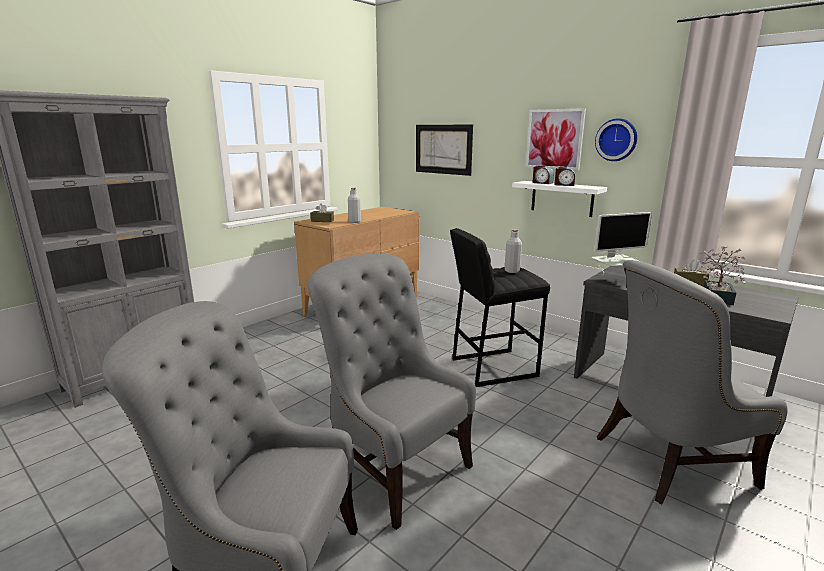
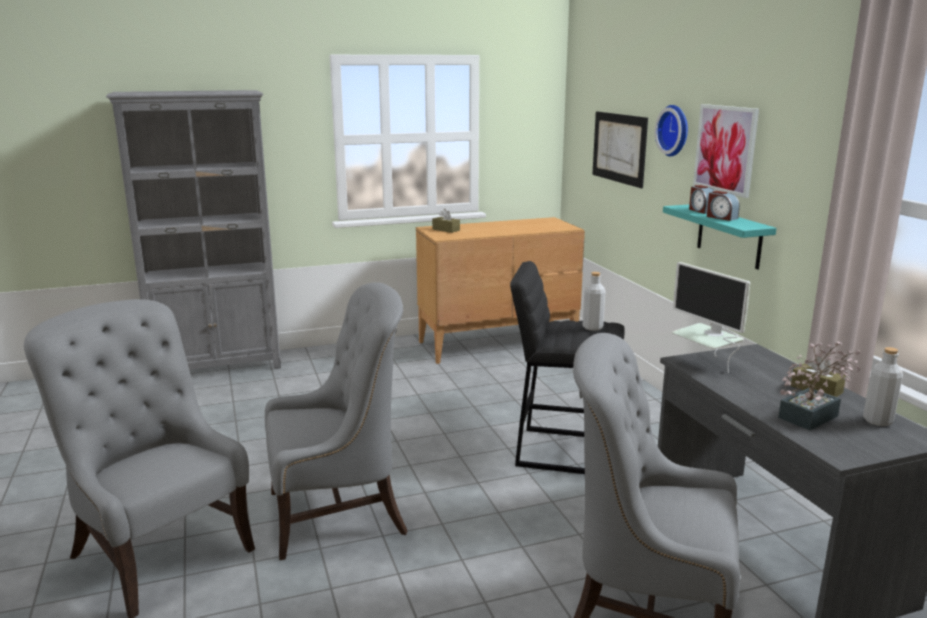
camera: 30 degrees right, 0 degrees up
grey chair [308,253,476,530] -> grey chair turned 90 degrees clockwise [265,282,407,560]
grey bottle [348,188,361,223] -> grey bottle moved to [863,347,903,426]
white shelf [512,181,607,217] -> turquoise shelf [663,204,777,269]
monitor [591,212,652,275] -> monitor turned 45 degrees clockwise [672,262,750,373]
wall clock [595,118,637,161] -> wall clock moved to [655,105,688,156]

